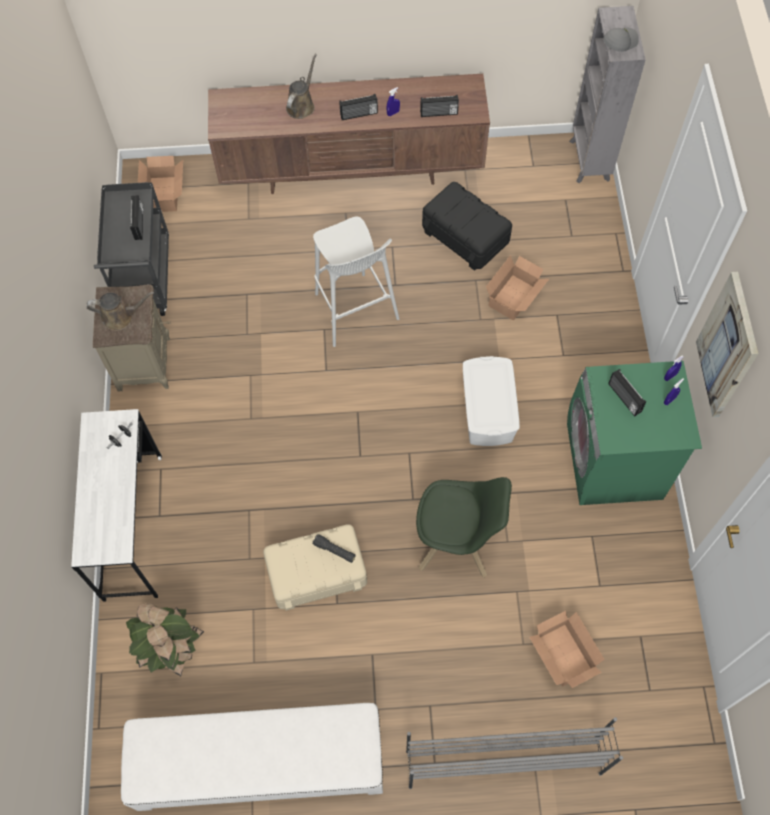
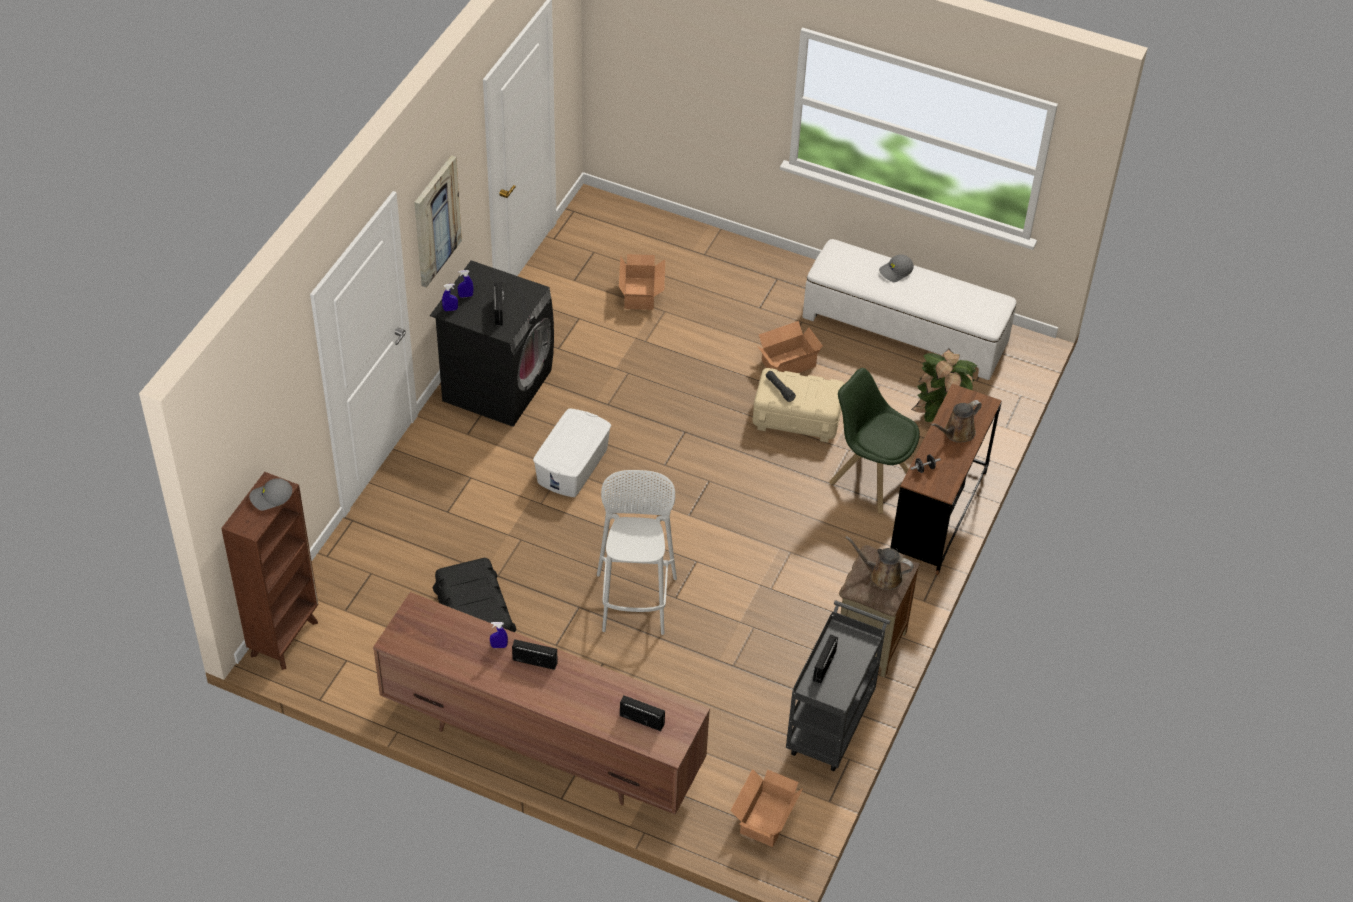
camera: 155 degrees left, 15 degrees down
white desk [71,409,162,602] -> brown desk [890,384,1002,575]
brown watering can [286,53,317,119] -> brown watering can moved to [931,400,982,443]
grey shoe rack [406,717,623,789] -> none
green chair [416,477,512,577] -> green chair moved to [829,368,920,514]
radio [420,95,459,117] -> radio moved to [620,695,665,731]
cardboard box [486,255,549,320] -> cardboard box moved to [757,321,823,373]
green washing machine [567,361,702,505] -> black washing machine [430,260,554,427]
grey bookcase [569,6,646,183] -> brown bookcase [221,472,318,670]
none -> grey cap [879,255,914,283]

